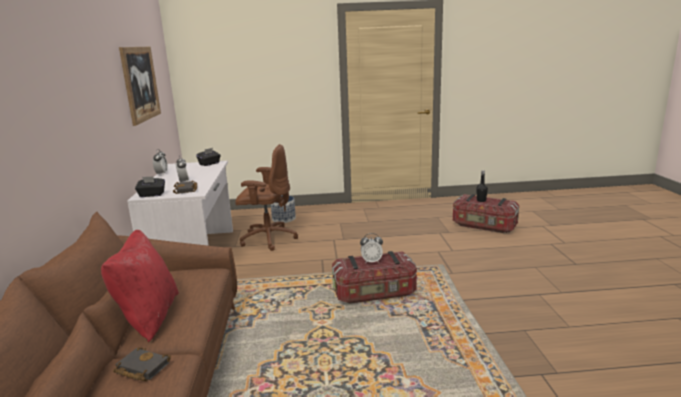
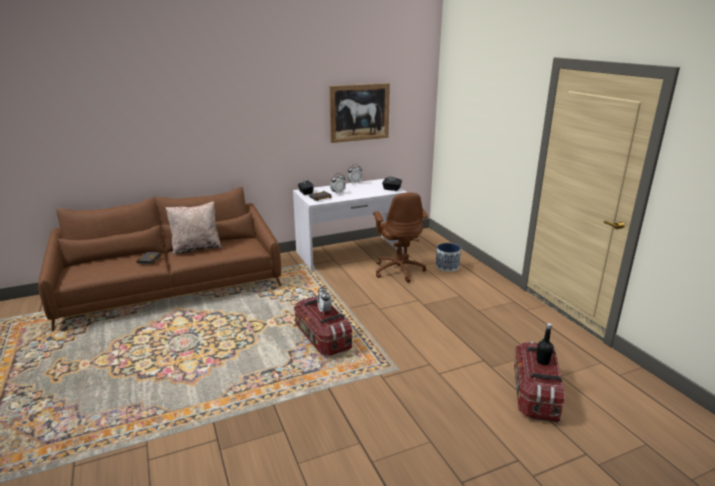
camera: 70 degrees right, 5 degrees up
red pillow [101,230,179,342] -> beige pillow [165,202,222,255]

